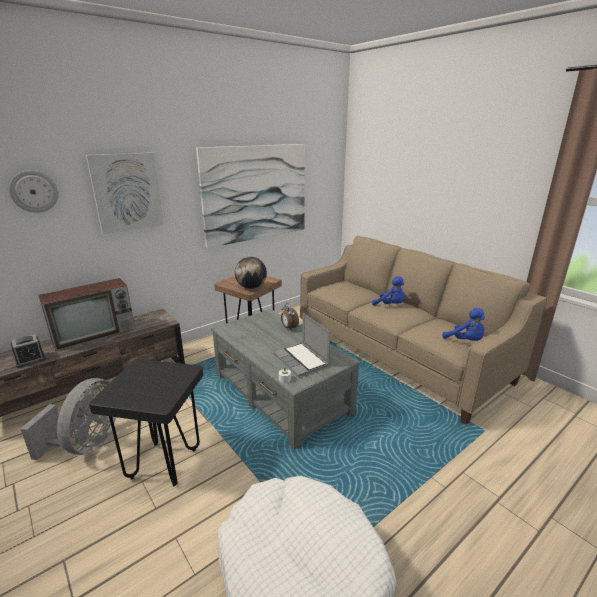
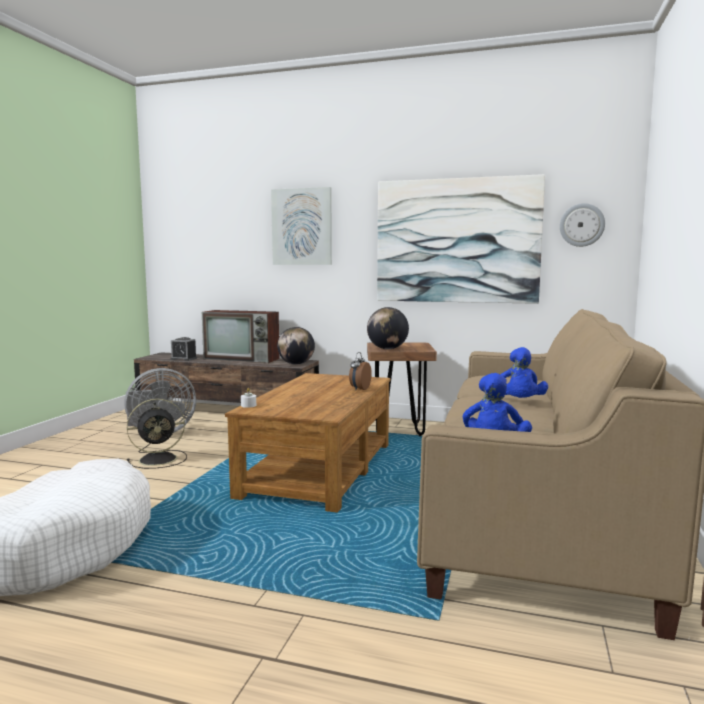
camera: 55 degrees right, 15 degrees down
wall clock [9,170,59,213] -> wall clock moved to [560,203,605,247]
black stool [89,359,203,486] -> black fan [127,399,187,469]
grey coffee table [211,309,361,449] -> brown coffee table [225,373,390,513]
laptop [274,313,330,377] -> none
none -> globe [277,327,315,365]

